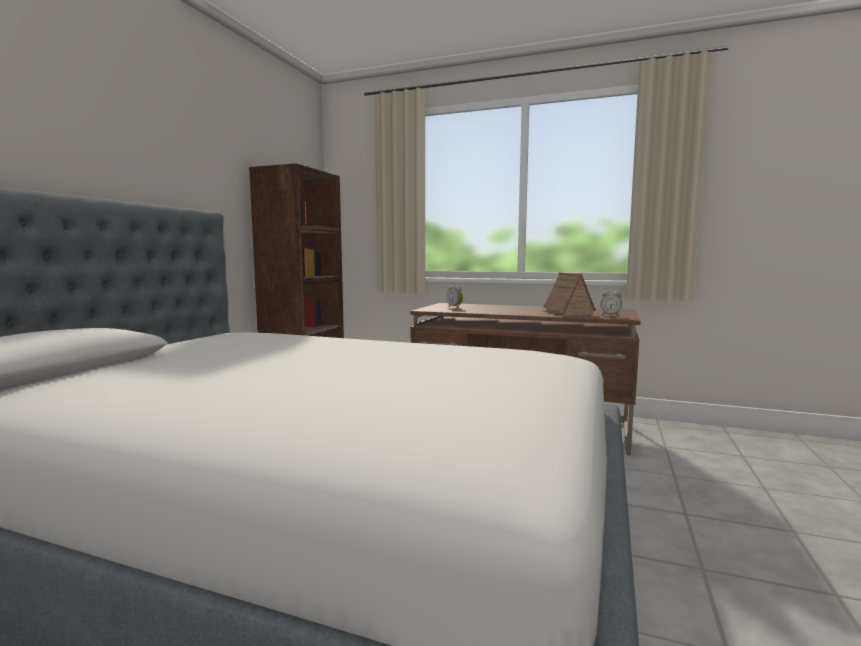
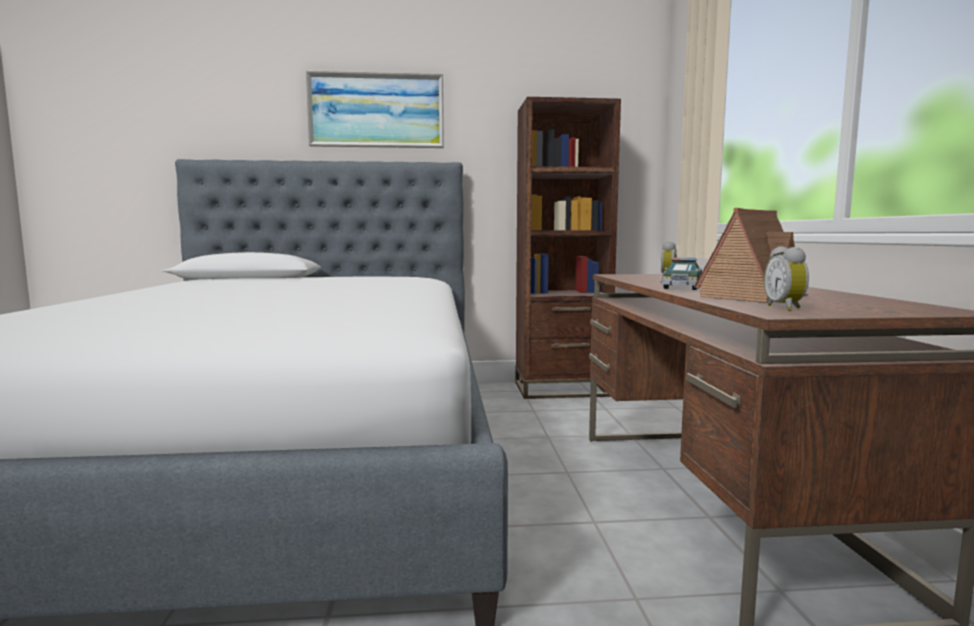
camera: 65 degrees right, 0 degrees up
none -> picture [305,70,444,148]
none -> toy car [660,258,702,290]

